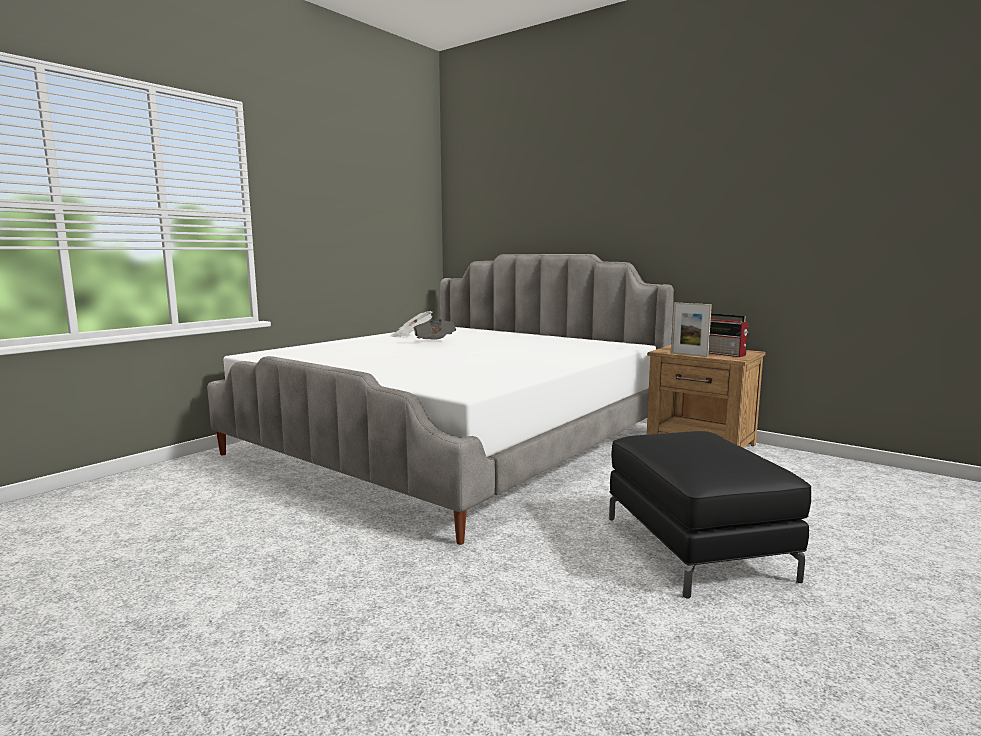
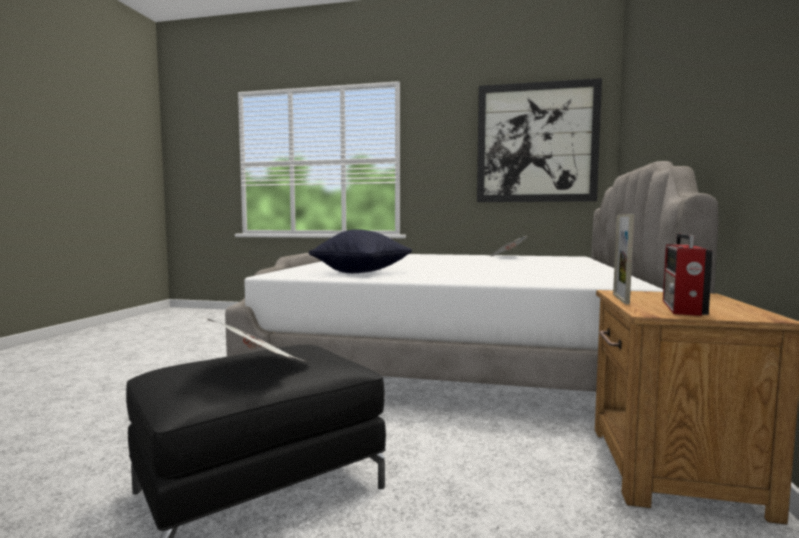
camera: 65 degrees right, 5 degrees down
newspaper [413,319,456,340] -> newspaper moved to [202,317,305,361]
none -> black pillow [309,229,412,273]
none -> picture [477,78,602,202]

